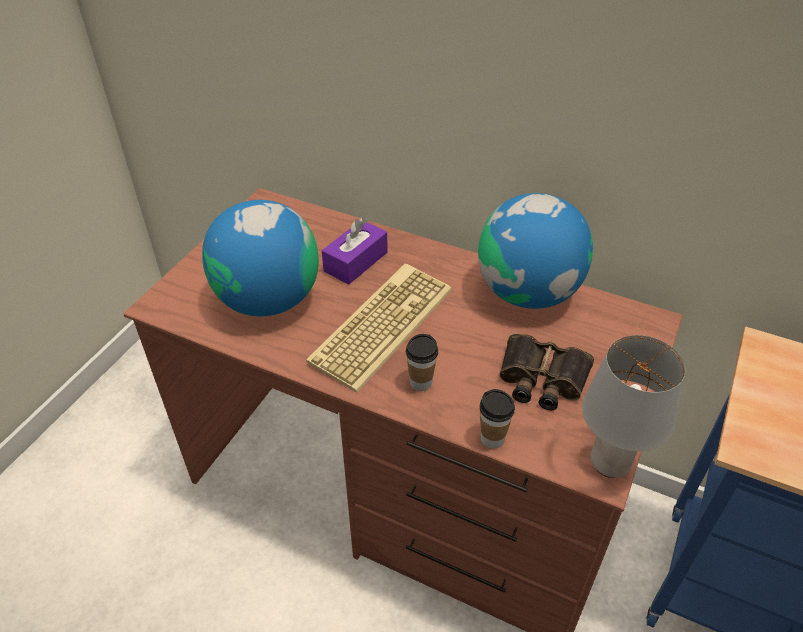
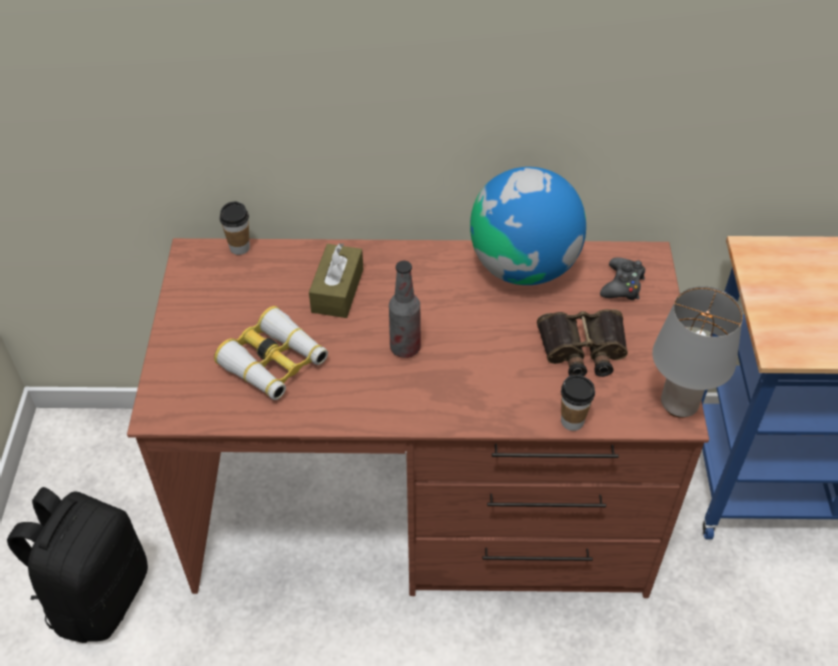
camera: 25 degrees left, 5 degrees up
globe [202,200,319,316] -> binoculars [214,306,328,400]
keyboard [306,264,452,393] -> bottle [389,261,421,358]
purple tissue box [322,217,388,285] -> brown tissue box [309,243,363,318]
cup [406,334,438,391] -> cup moved to [220,201,250,255]
none -> black backpack [7,487,148,643]
none -> black game controller [600,258,645,300]

